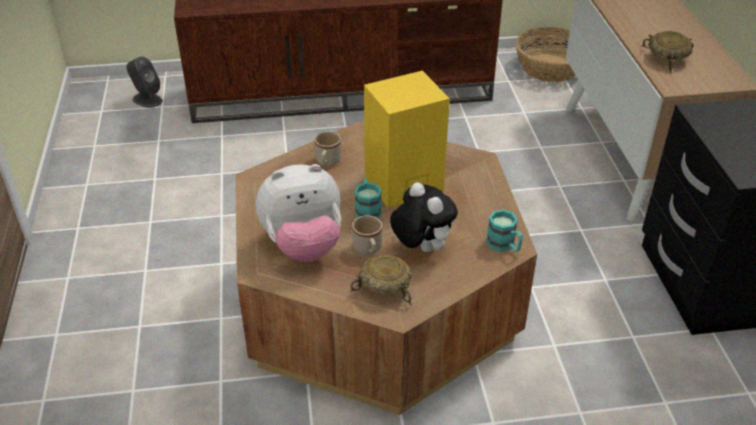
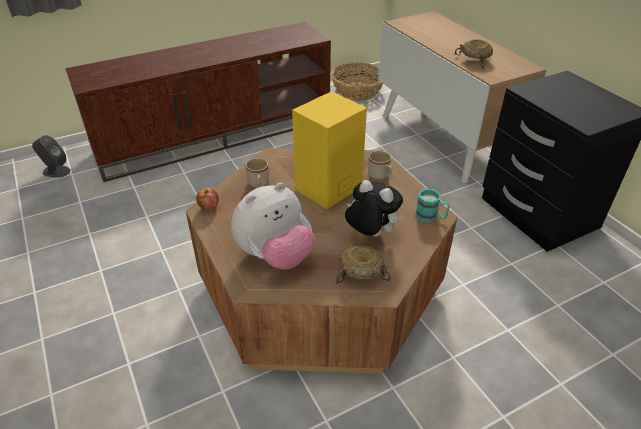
camera: 20 degrees left, 0 degrees up
beige mug [352,215,382,255] -> beige mug moved to [368,151,393,179]
turquoise mug [354,178,382,219] -> none
none -> apple [196,188,219,211]

